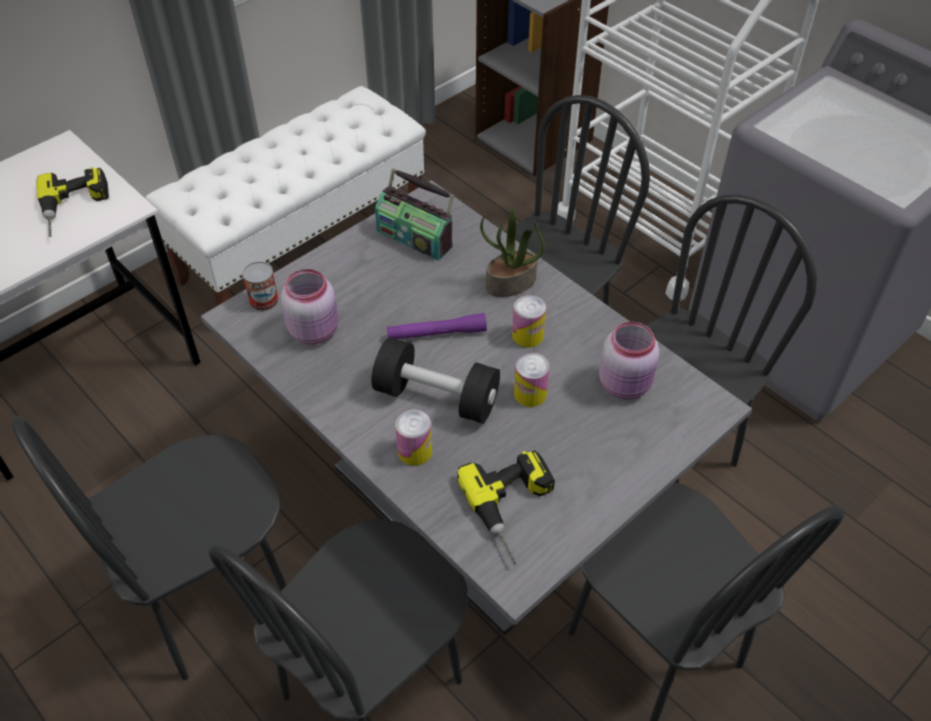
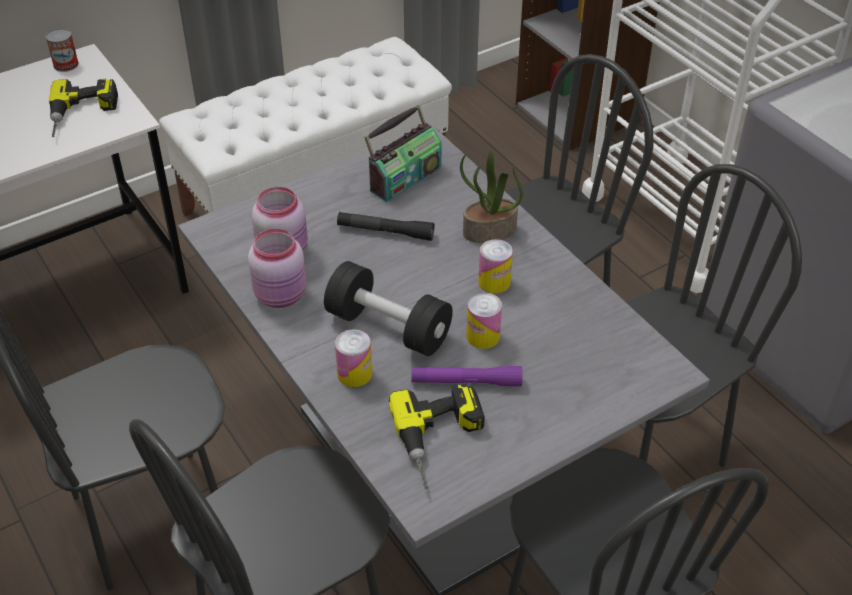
camera: 10 degrees right, 5 degrees down
can [242,261,279,311] -> can moved to [45,28,79,72]
radio [375,168,454,261] -> radio turned 90 degrees counterclockwise [364,105,442,202]
purple flashlight [387,313,487,339] -> purple flashlight moved to [411,366,522,387]
pink jar [599,322,659,400] -> pink jar moved to [248,228,306,308]
none -> black flashlight [337,212,435,241]

